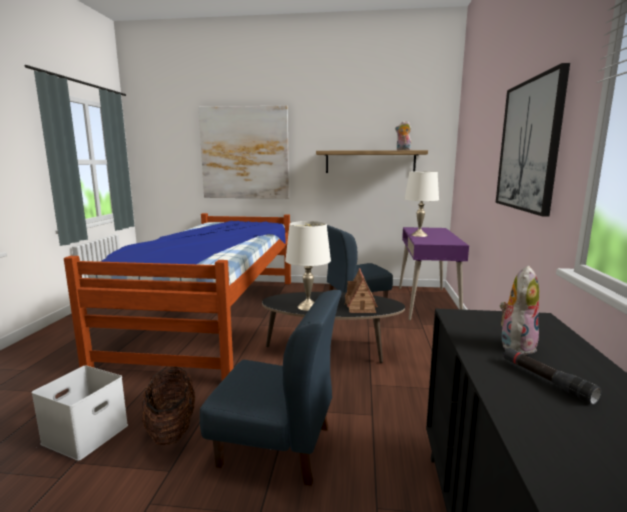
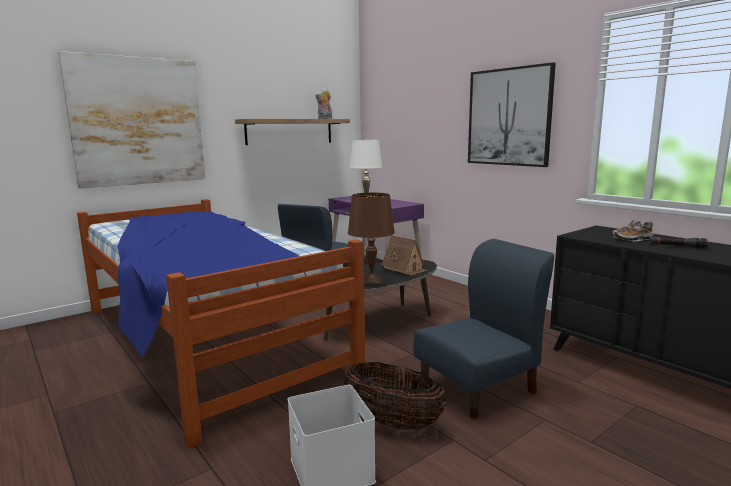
camera: 45 degrees left, 0 degrees up
white table lamp [285,221,331,311] -> brown table lamp [348,193,395,285]
plush toy [500,265,539,355] -> shoe [612,220,653,241]

